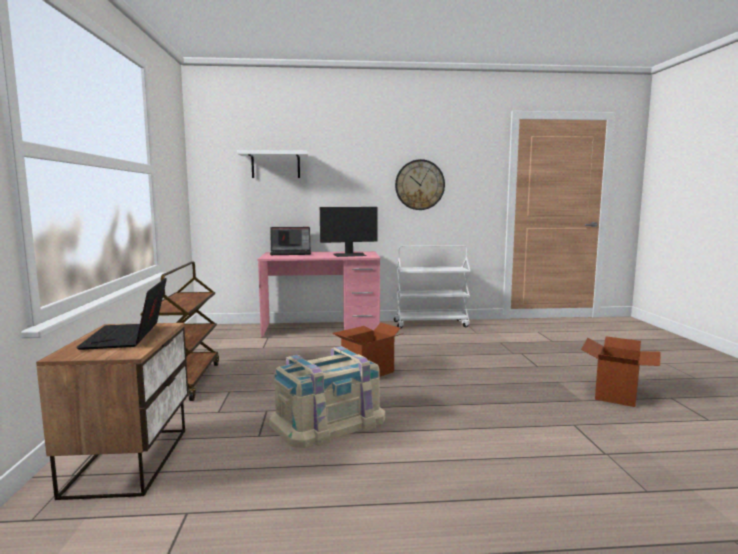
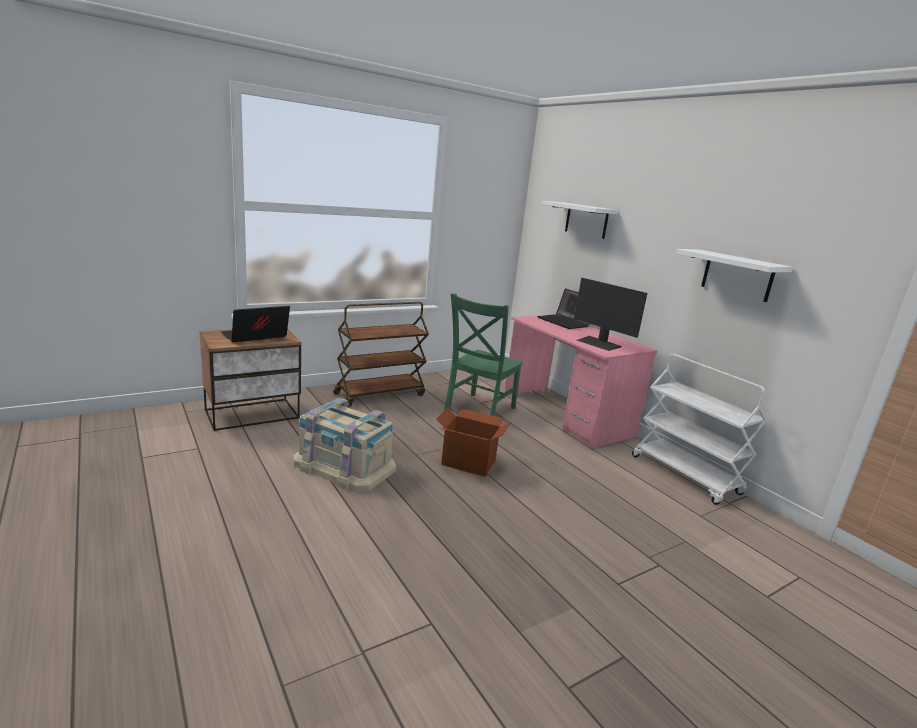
camera: 60 degrees right, 10 degrees up
wall clock [395,159,445,210] -> white shelf [676,249,792,302]
cardboard box [581,336,660,407] -> none
none -> green chair [444,293,523,416]

